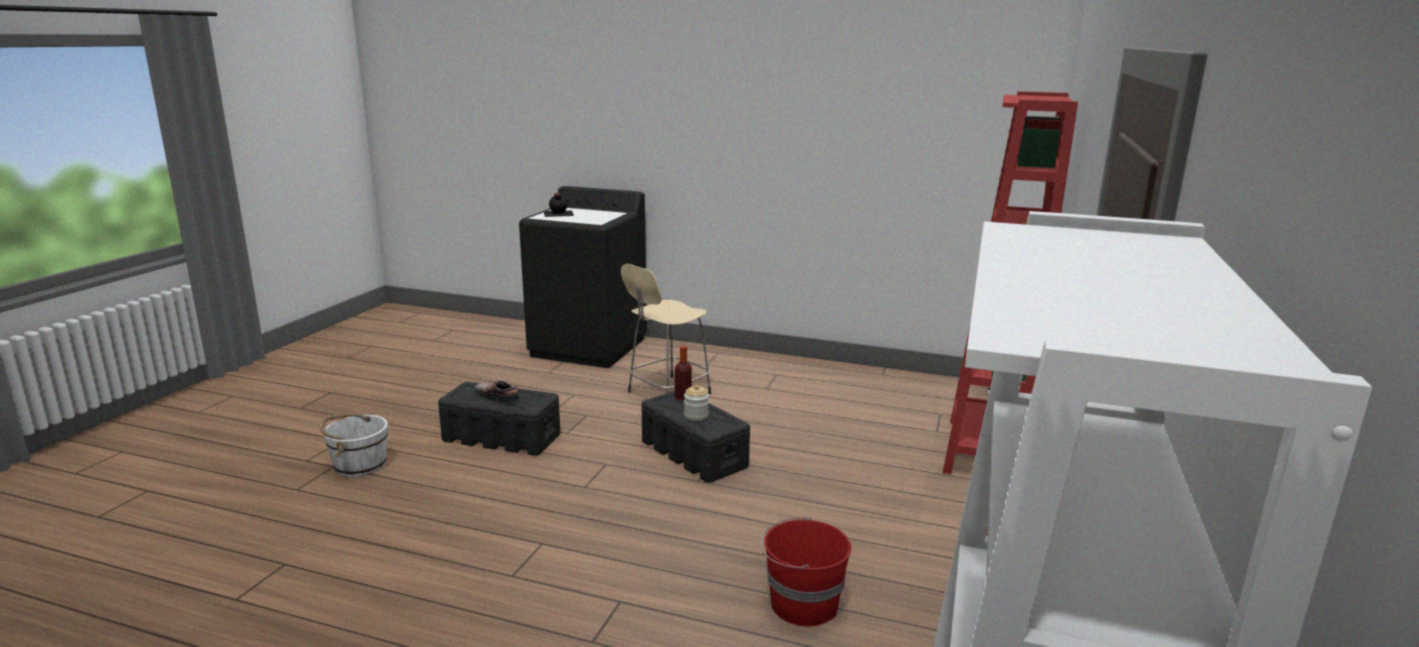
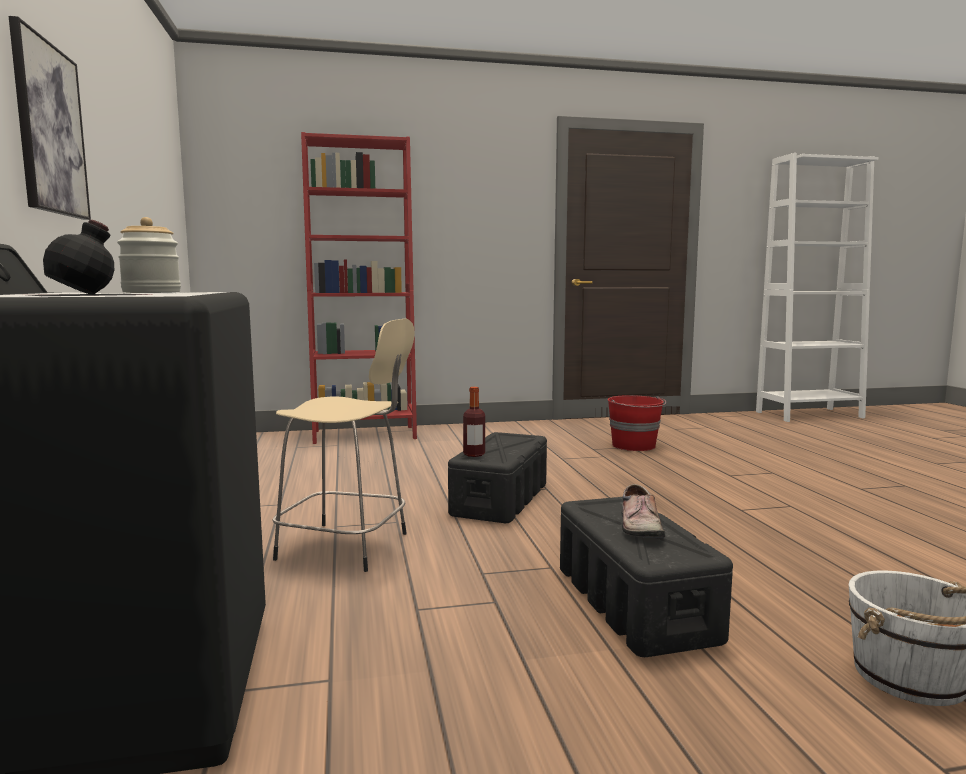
camera: 120 degrees left, 10 degrees down
jar [684,385,709,421] -> jar moved to [117,217,181,293]
none -> picture [9,16,91,220]

